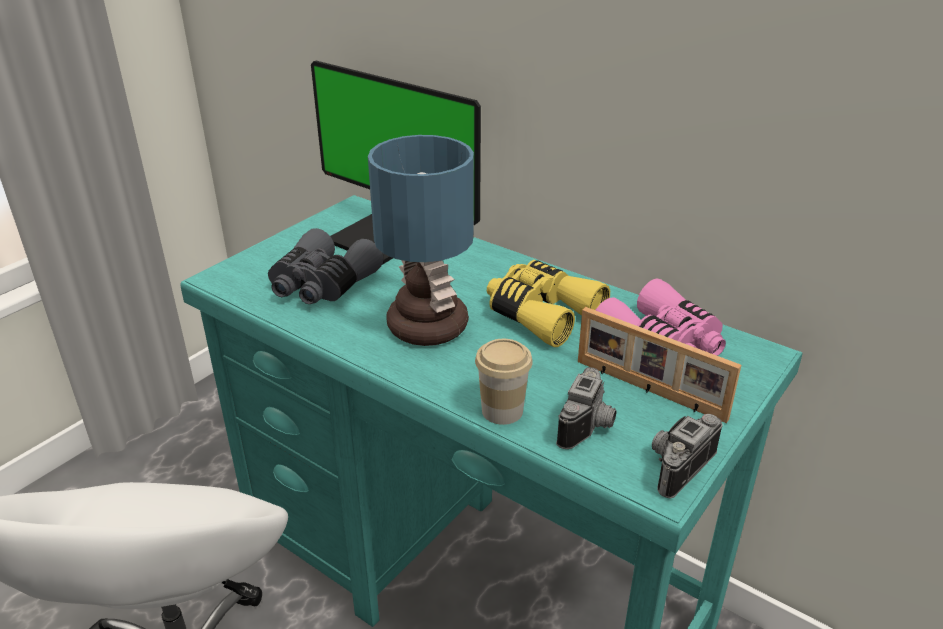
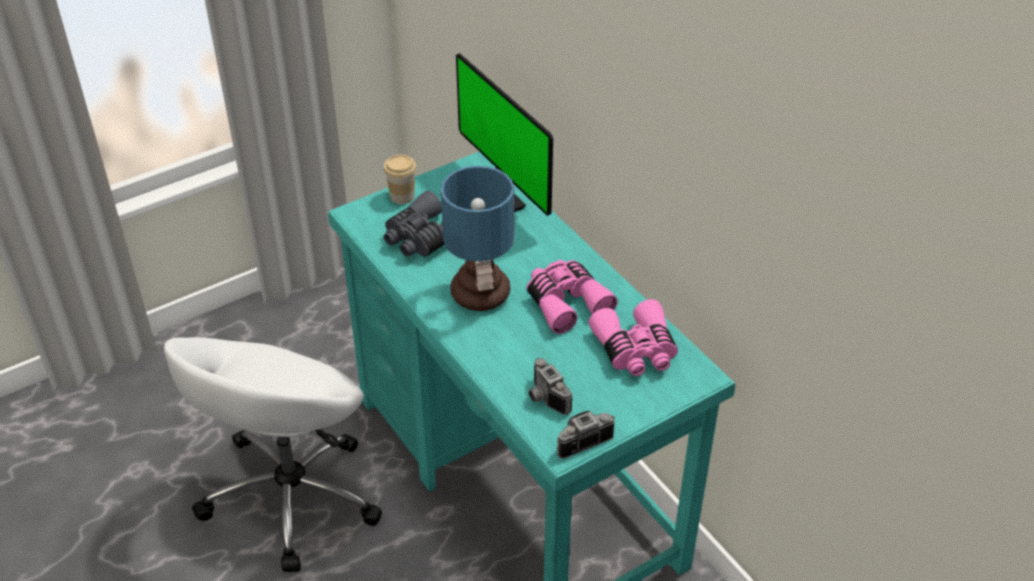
camera: 20 degrees right, 10 degrees up
cup [475,339,533,425] -> cup moved to [384,155,417,204]
yellow binoculars [487,260,610,347] -> pink binoculars [526,260,618,334]
camera [556,367,616,449] -> camera turned 105 degrees clockwise [529,358,572,415]
picture frame [578,307,741,423] -> none

